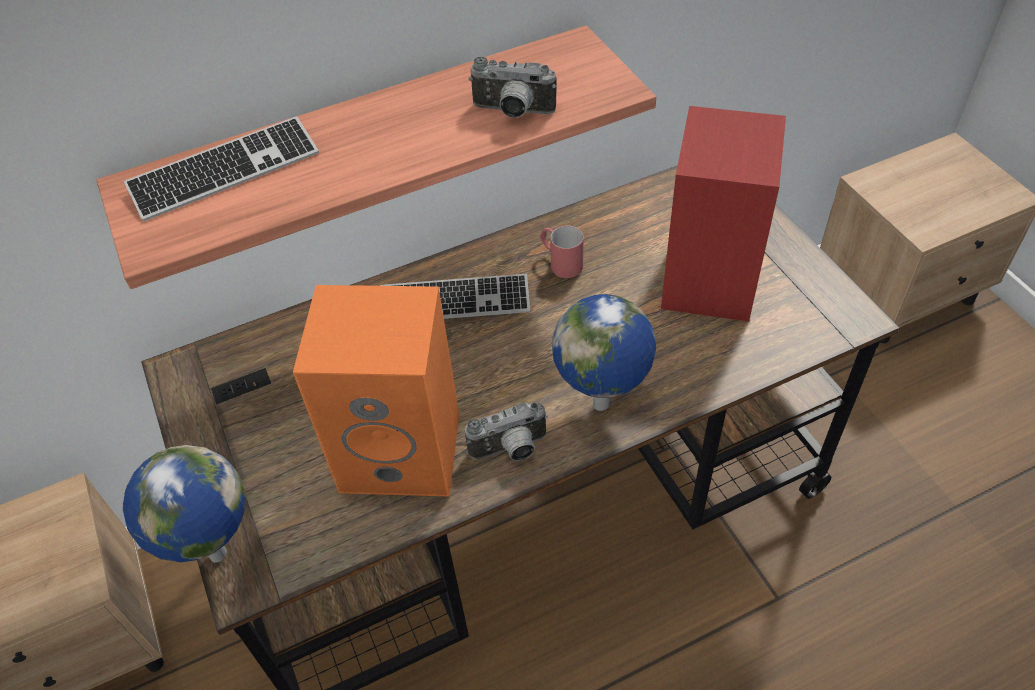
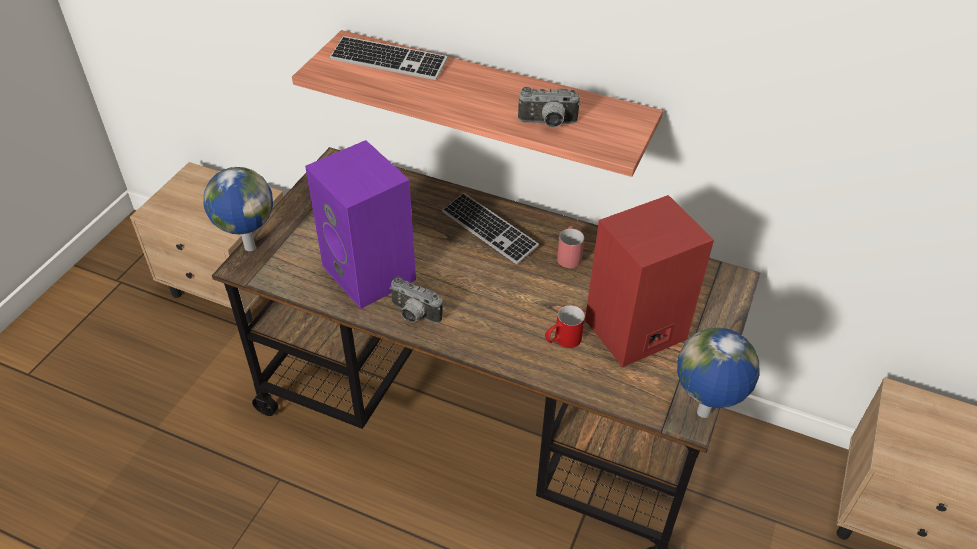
camera: 45 degrees right, 5 degrees down
orange speaker [293,285,459,497] -> purple speaker [305,140,416,309]
camera [469,57,557,118] -> camera turned 60 degrees counterclockwise [518,87,581,127]
globe [552,294,656,411] -> globe moved to [677,328,760,418]
none -> red mug [545,305,585,348]

